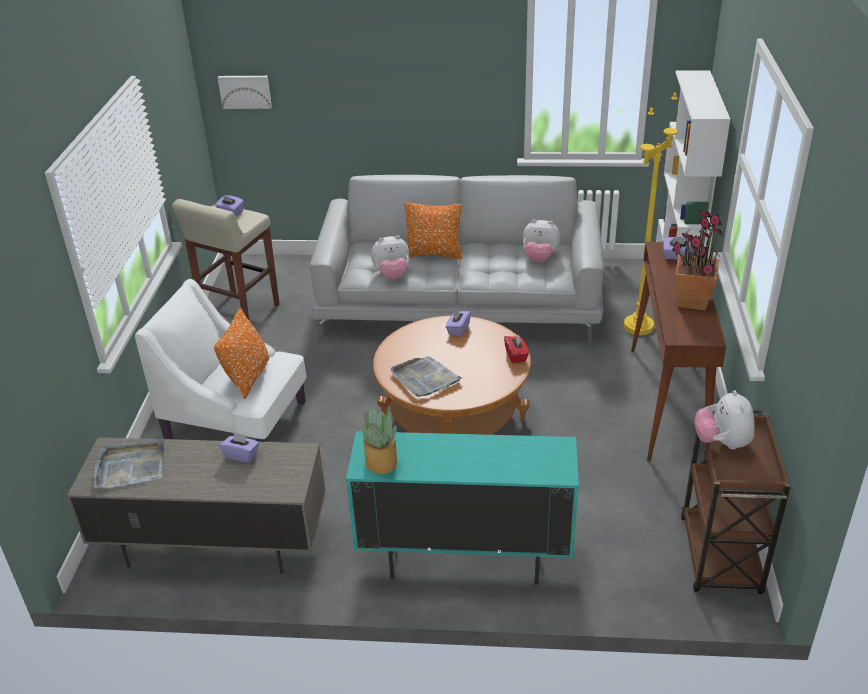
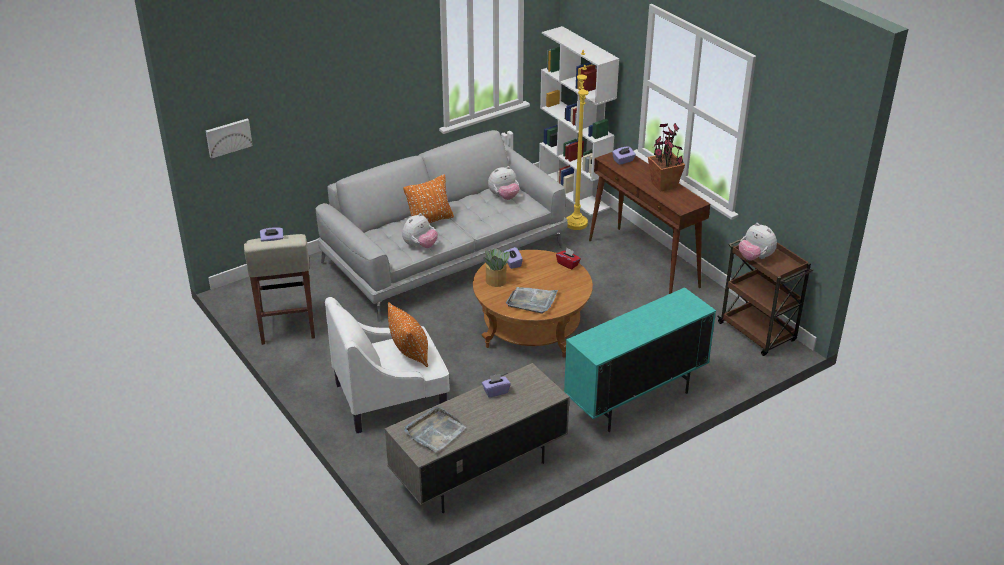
camera: 40 degrees left, 0 degrees up
potted plant [357,408,397,474] -> potted plant moved to [483,248,510,287]

